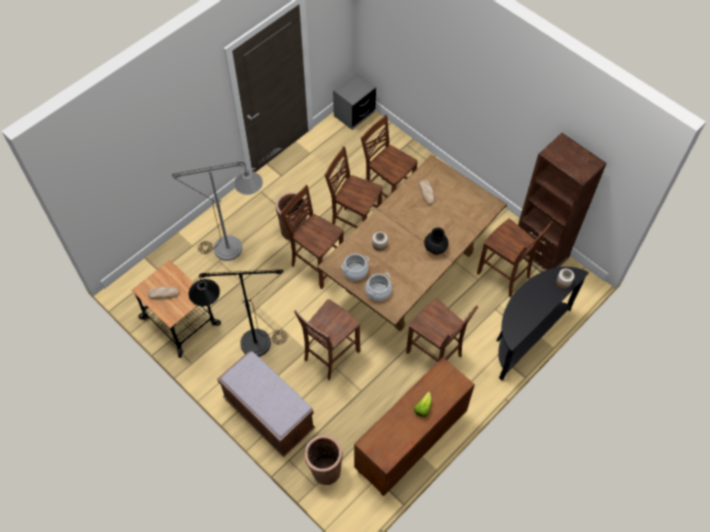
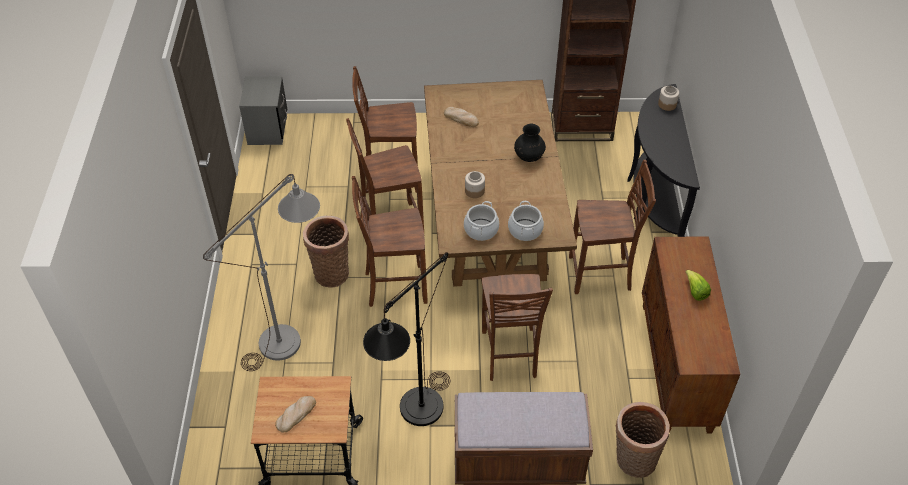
camera: 45 degrees left, 10 degrees down
brown chair [477,219,553,297] -> none

